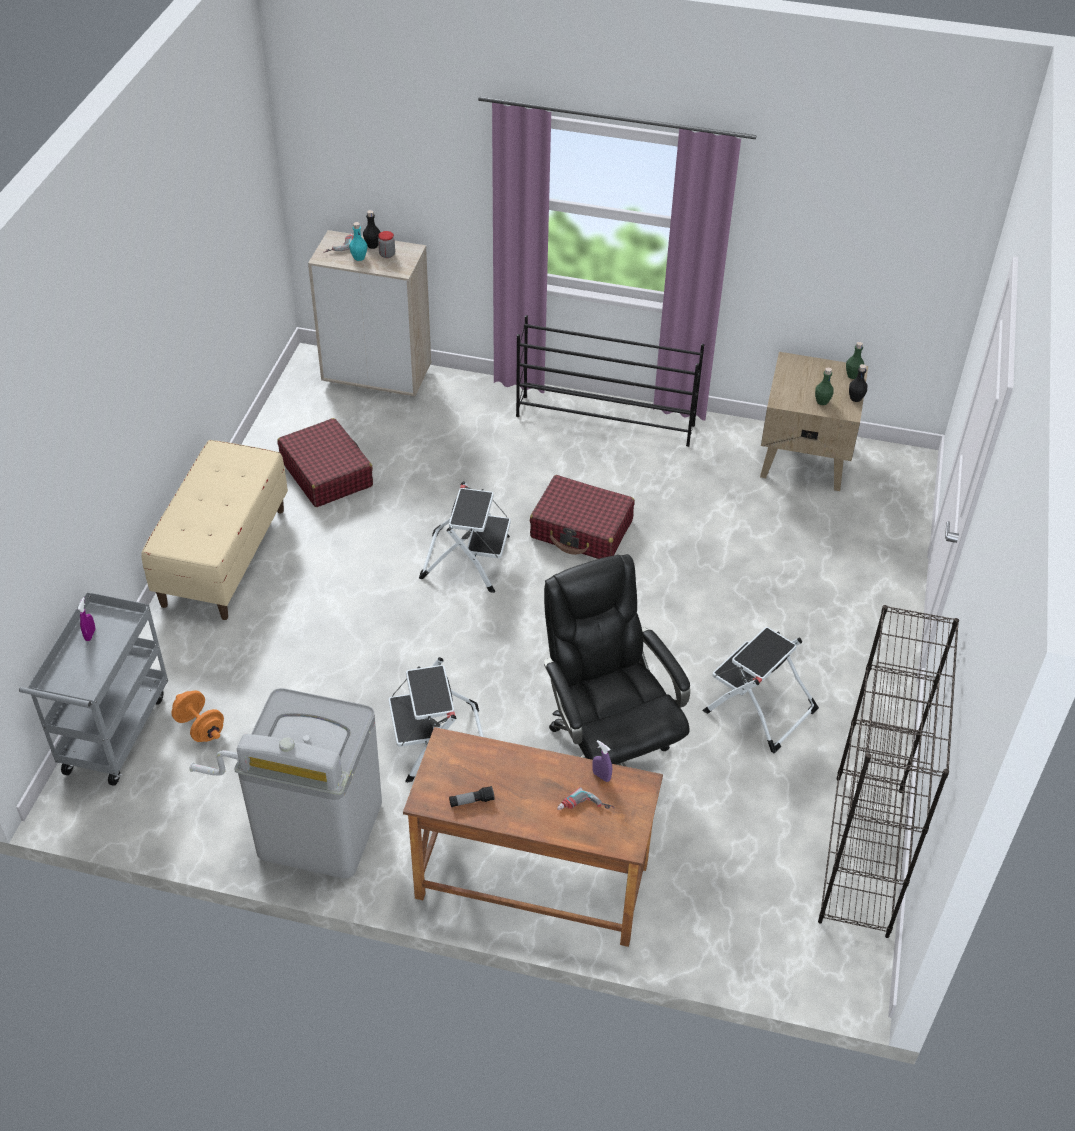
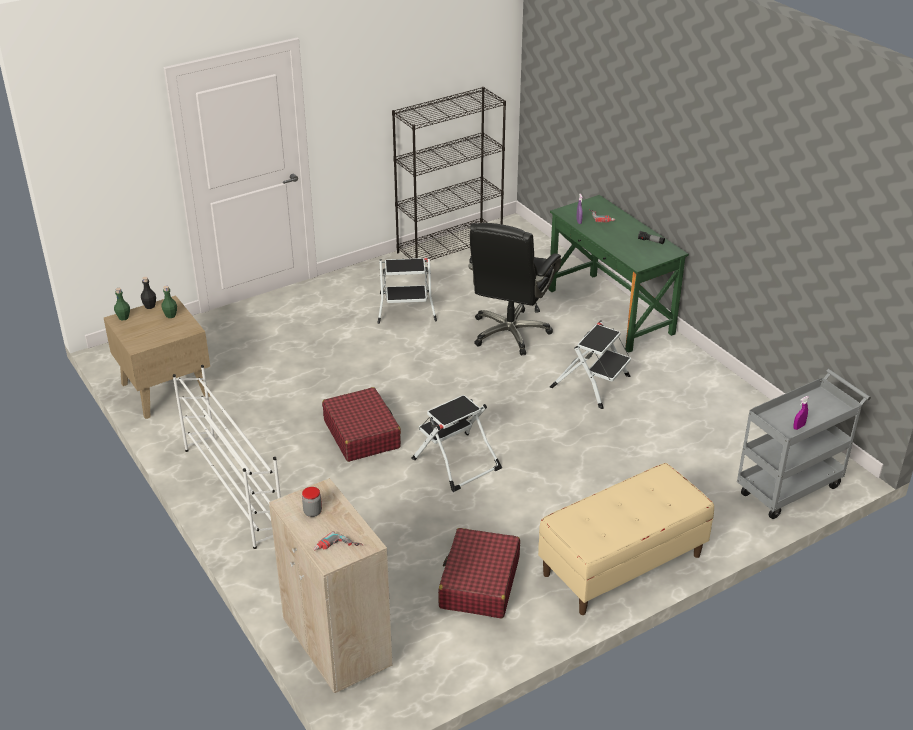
camera: 135 degrees left, 10 degrees down
orange dumbbell [171,691,224,742] -> none
grey washing machine [189,688,382,879] -> none
turquoise bottle [349,222,367,261] -> none
black bottle [363,210,380,249] -> none
brown desk [403,727,663,947] -> green desk [549,195,689,353]
black shoe rack [516,315,704,447] -> white shoe rack [173,365,281,549]

